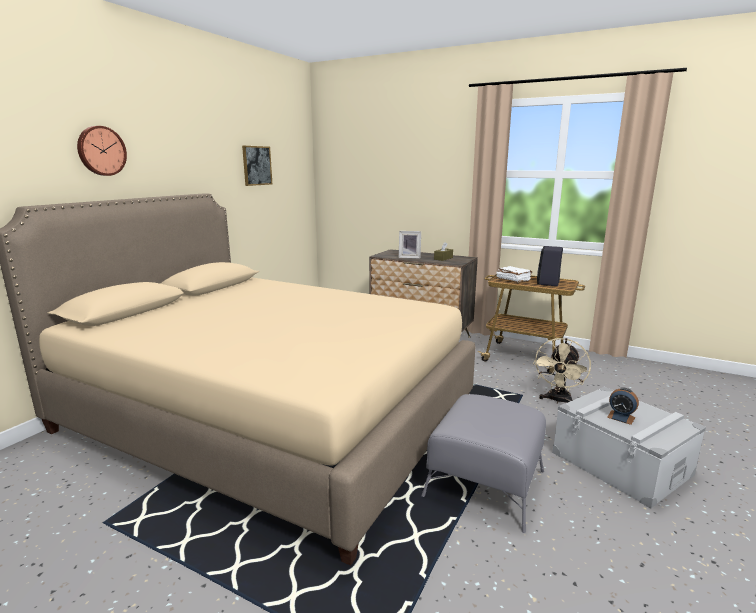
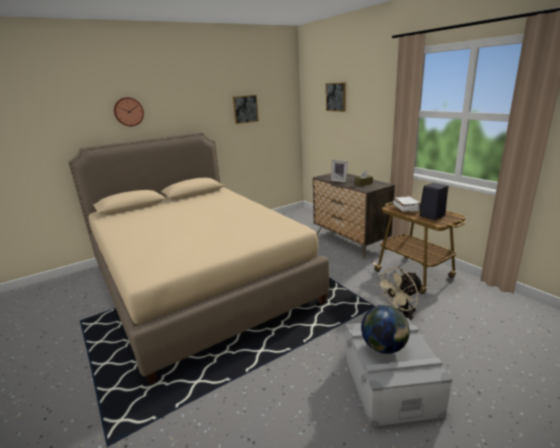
camera: 30 degrees right, 5 degrees up
grey ottoman [421,394,546,533] -> none
alarm clock [607,388,639,425] -> globe [361,305,410,354]
none -> picture [326,82,346,112]

